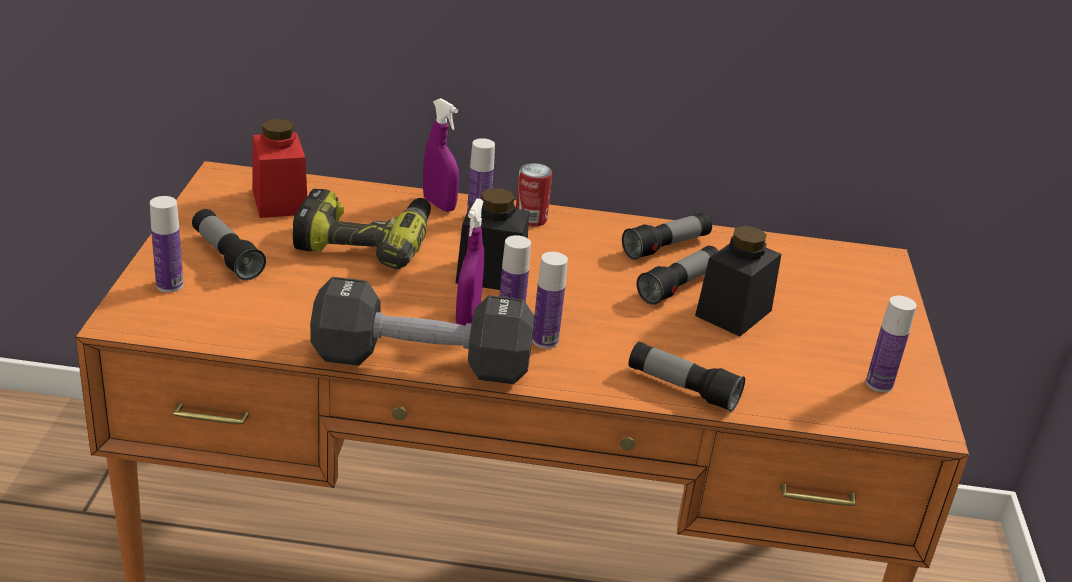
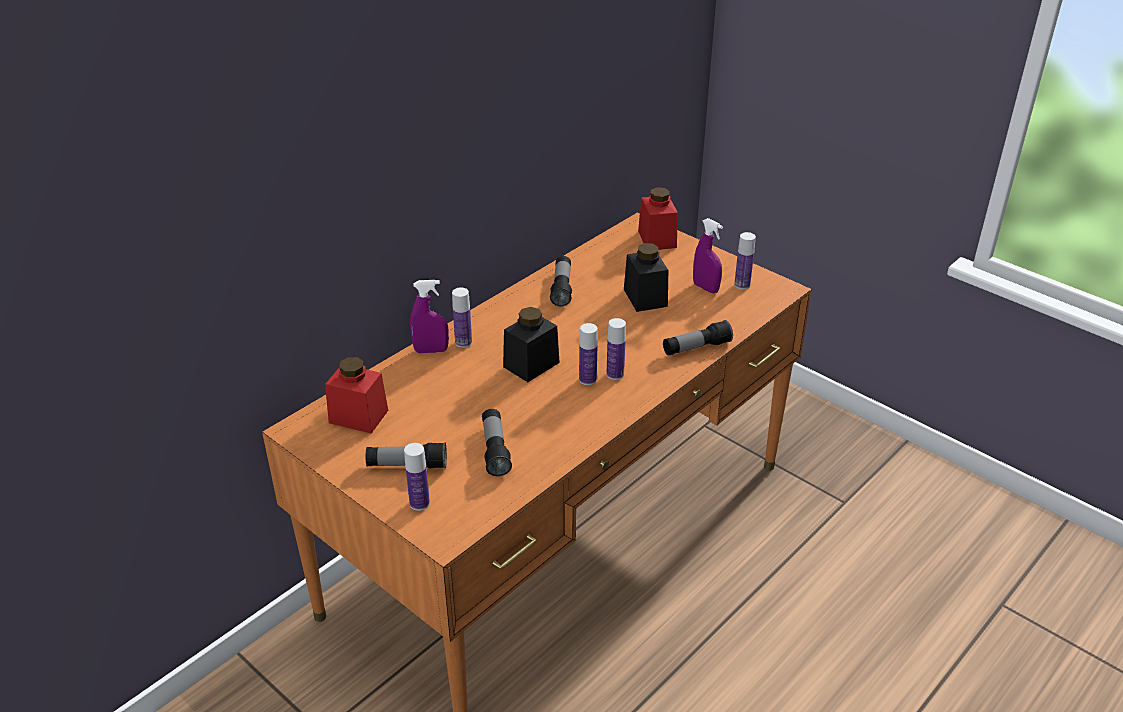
camera: 50 degrees left, 5 degrees up
power drill [293,189,431,269] -> none
black dumbbell [310,277,534,384] -> none
purple spray bottle [456,199,484,325] -> purple spray bottle moved to [693,218,723,293]
can [516,163,552,227] -> none
flashlight [636,246,718,305] -> flashlight moved to [482,409,512,476]
none -> red jar [638,187,678,250]

